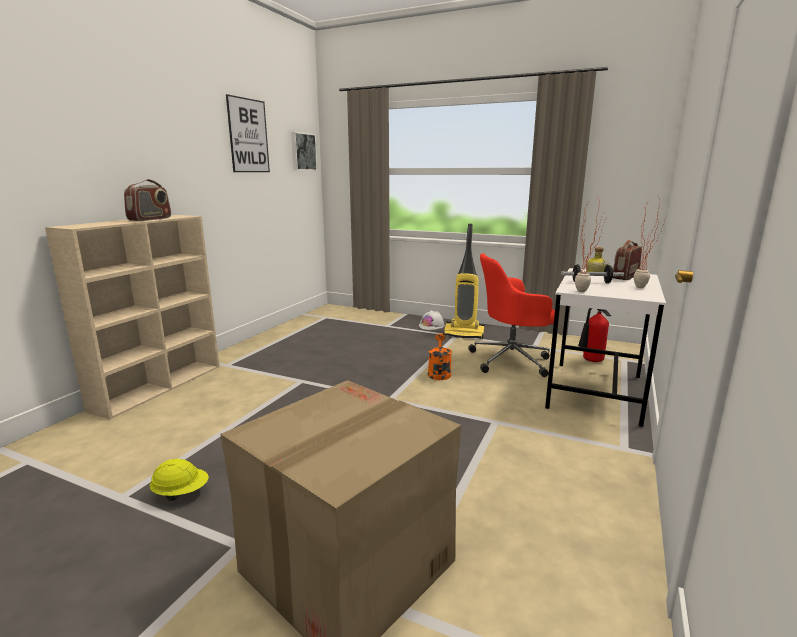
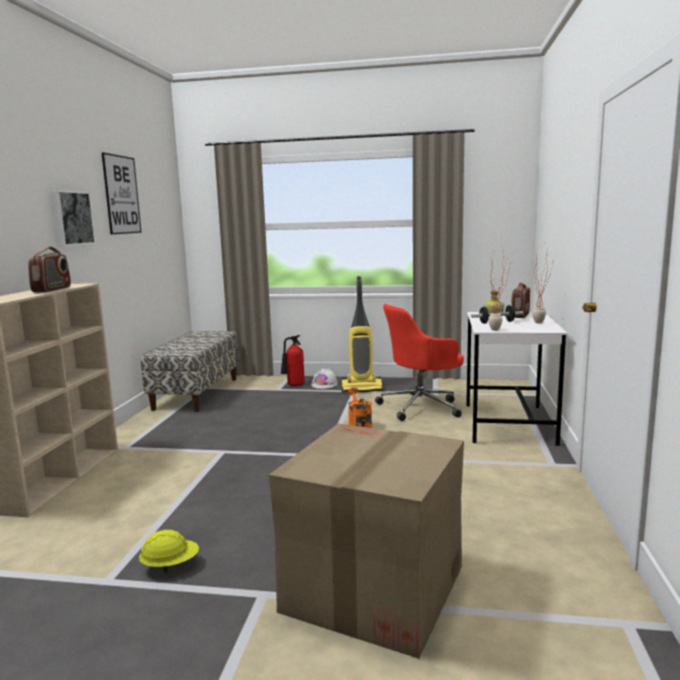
camera: 15 degrees left, 5 degrees down
picture [291,132,317,171] -> picture moved to [52,190,96,246]
fire extinguisher [578,308,611,362] -> fire extinguisher moved to [281,335,305,386]
none -> bench [141,331,239,412]

